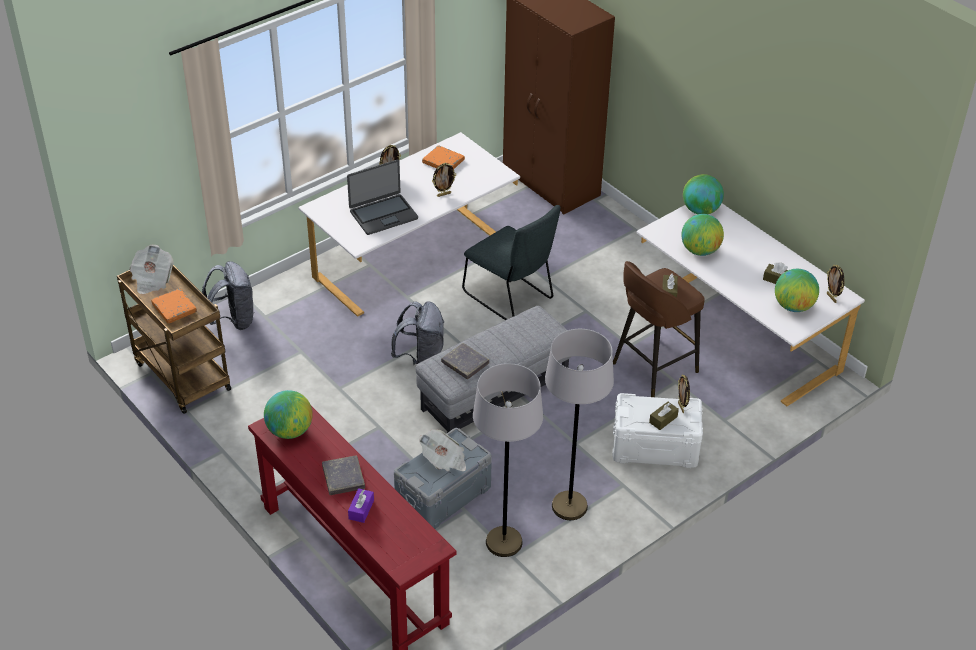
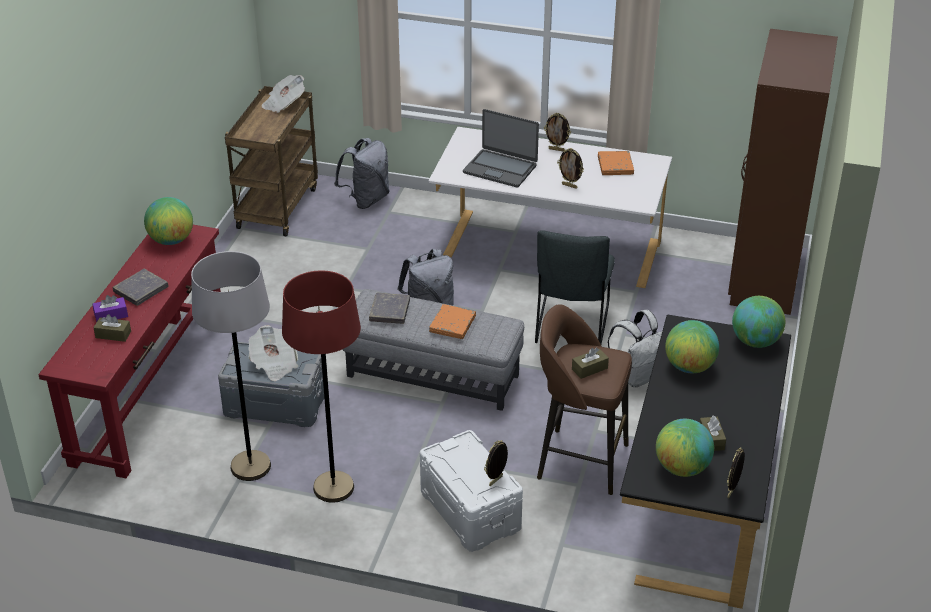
camera: 55 degrees right, 5 degrees down
orange book [151,288,197,324] -> orange book moved to [429,304,476,339]
grey floor lamp [545,329,614,520] -> red floor lamp [282,270,361,503]
white desk [636,204,865,406] -> black desk [620,314,791,609]
brown tissue box [649,402,679,430] -> brown tissue box moved to [93,314,131,342]
none -> white backpack [608,310,662,387]

